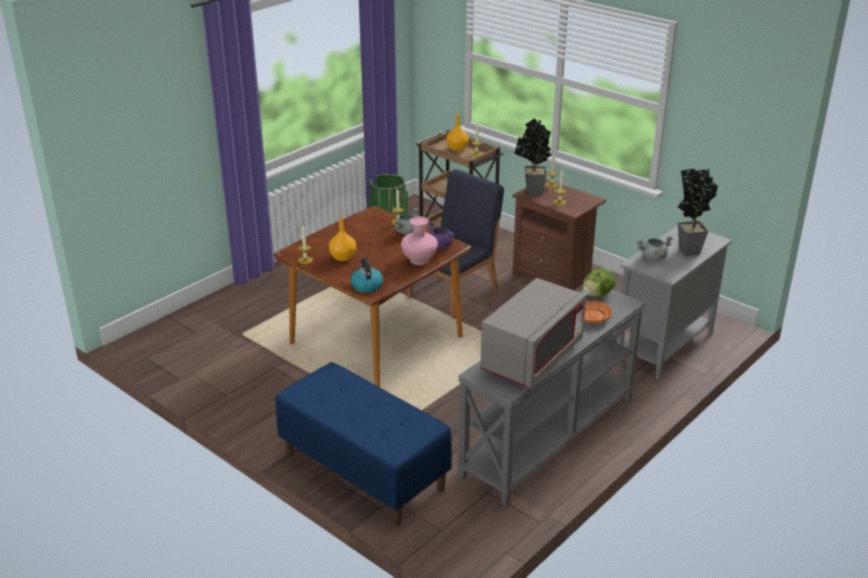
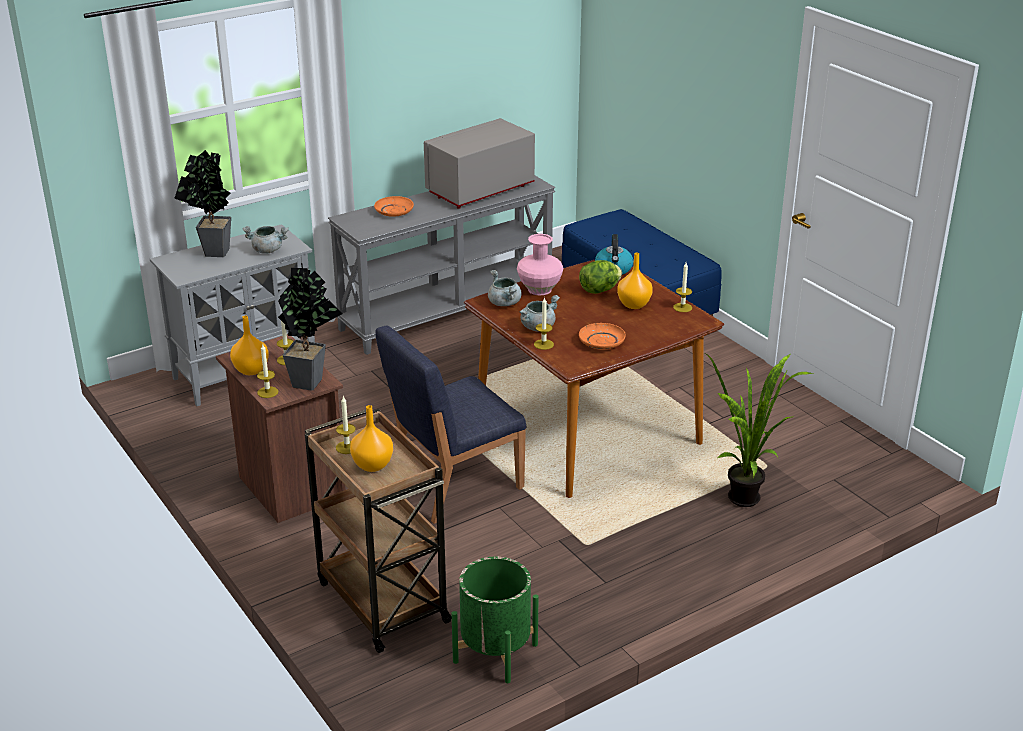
camera: 165 degrees left, 0 degrees up
purple cooking pot [428,221,455,249] -> grey cooking pot [488,270,522,306]
lettuce [583,268,616,297] -> lettuce moved to [579,260,622,294]
none -> orange vase [230,316,269,375]
none -> orange plate [579,323,626,349]
none -> potted plant [704,353,813,507]

